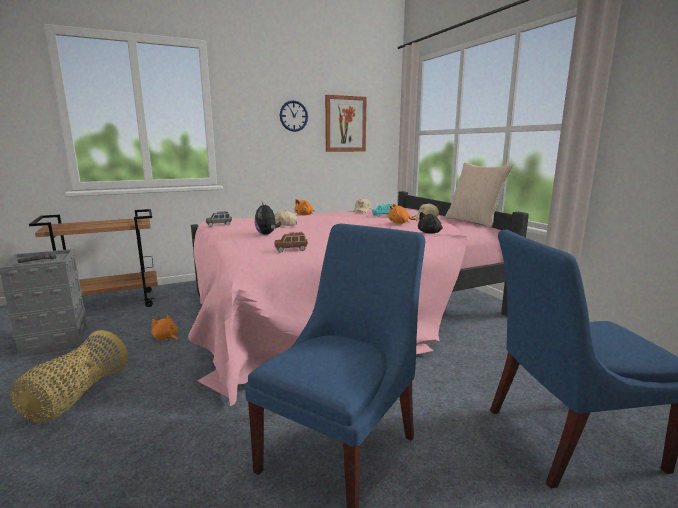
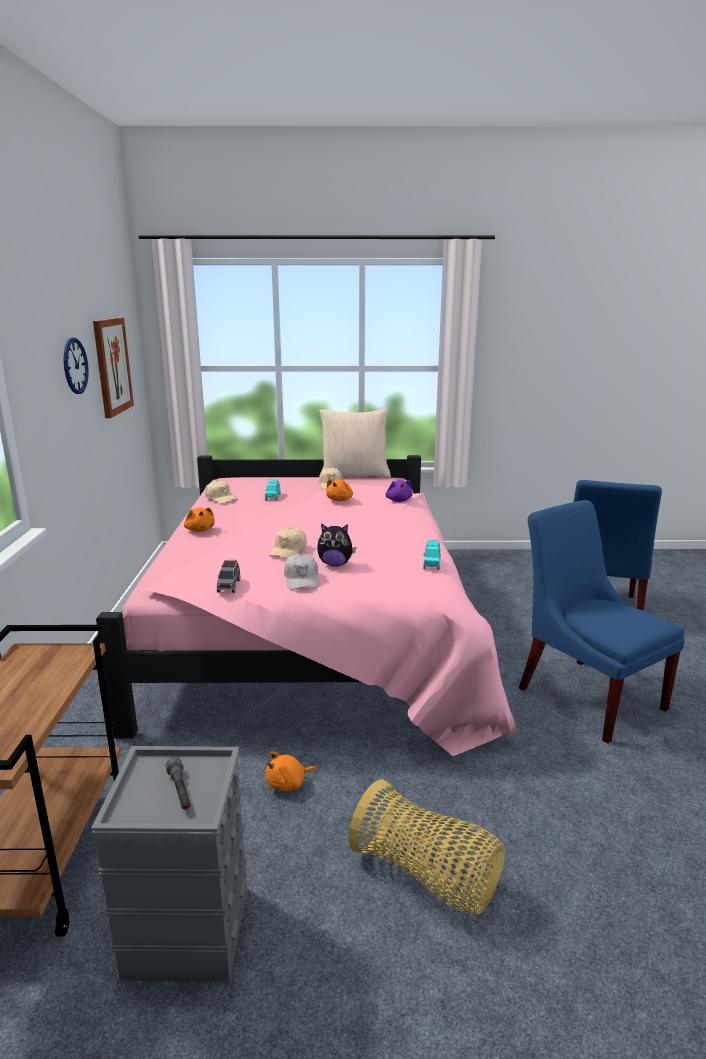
camera: 65 degrees left, 5 degrees up
brown toy car [274,232,308,253] -> turquoise toy car [423,540,441,570]
black plush toy [418,212,443,234] -> purple plush toy [386,480,412,502]
none -> white cap [284,553,319,590]

